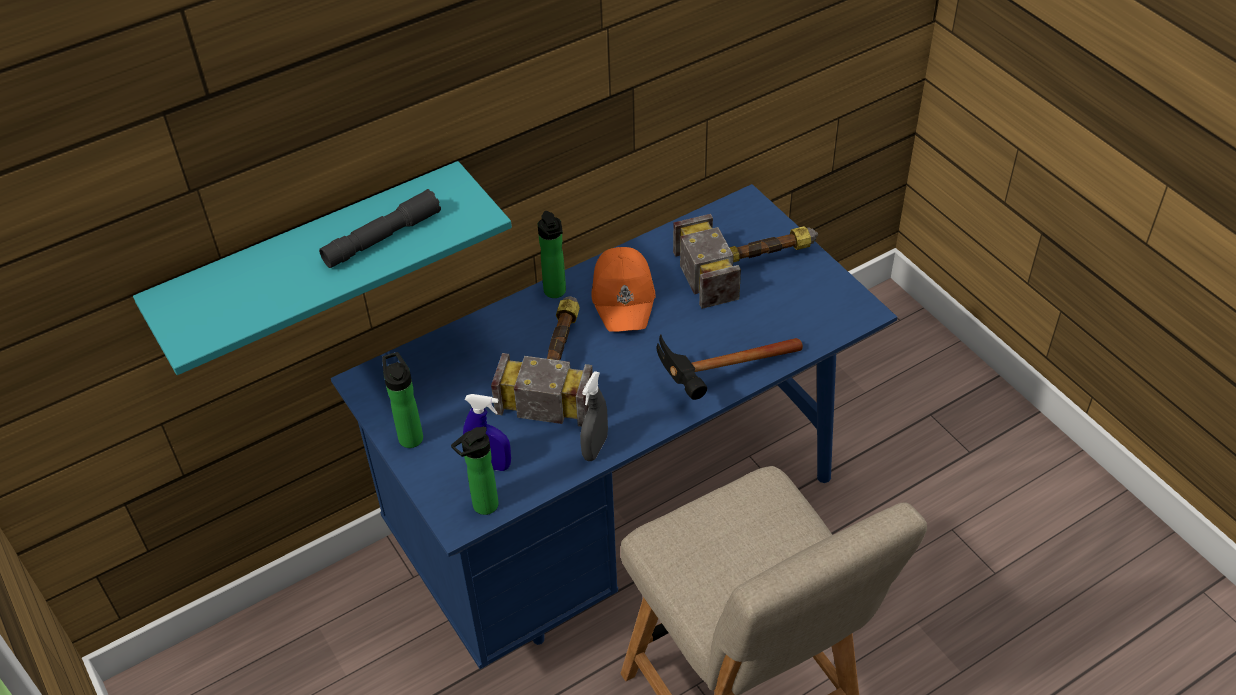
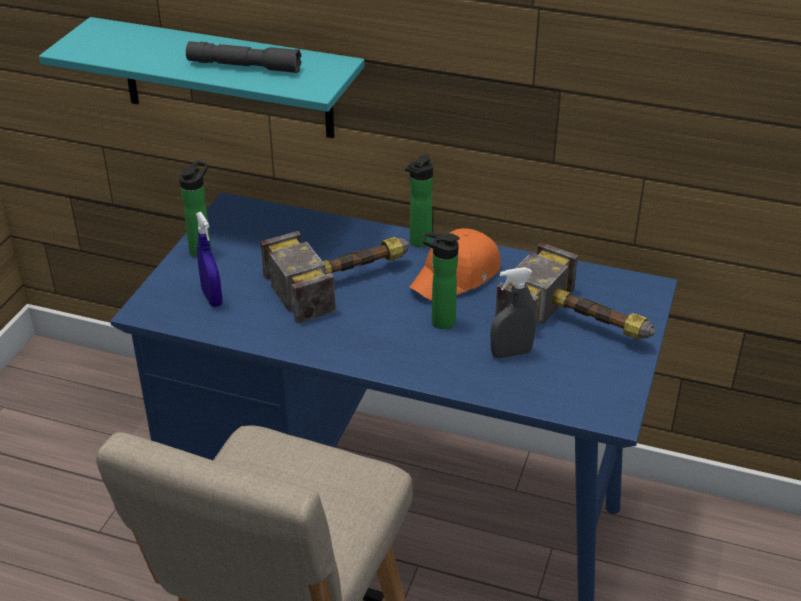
camera: 50 degrees right, 10 degrees down
bottle [451,427,499,515] -> bottle moved to [423,232,460,329]
grey spray bottle [580,371,608,461] -> grey spray bottle moved to [490,267,536,359]
hammer [657,334,803,400] -> none

